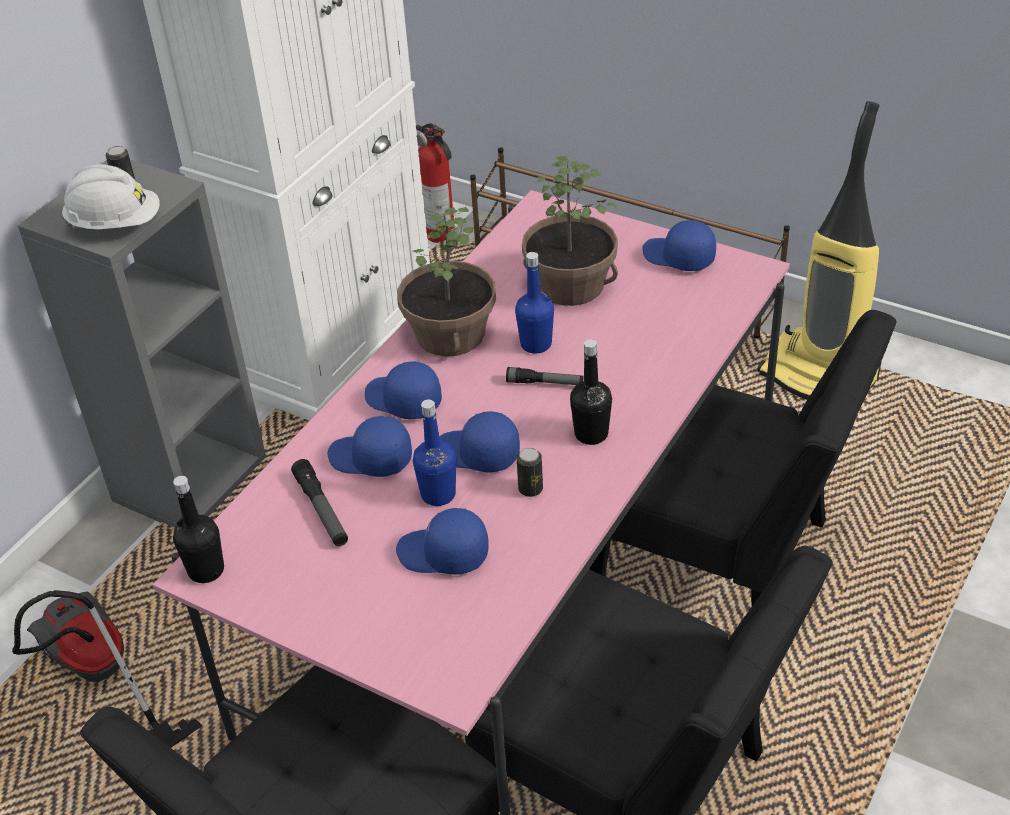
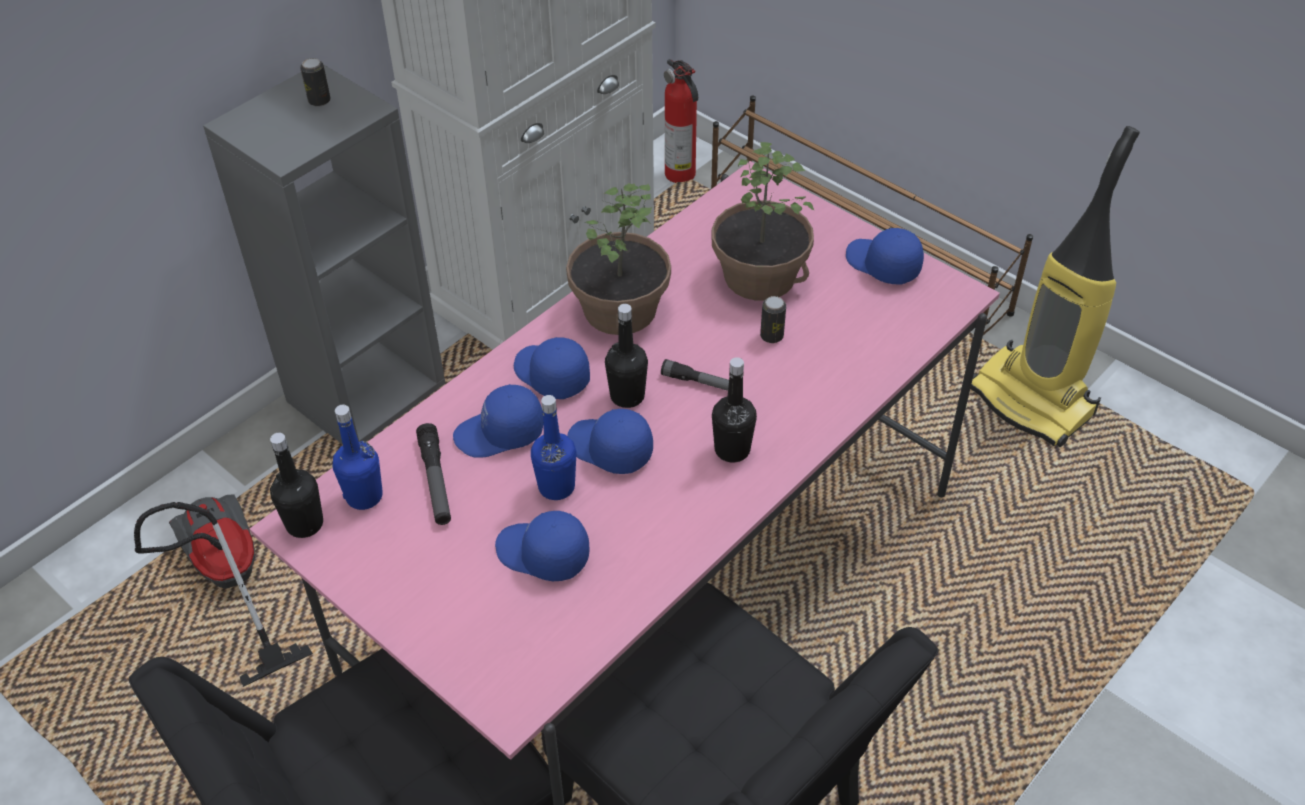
camera: 10 degrees right, 5 degrees up
white hard hat [62,164,160,229] -> none
blue cap [327,416,412,477] -> blue cap turned 45 degrees counterclockwise [453,384,543,458]
blue bottle [515,252,554,354] -> blue bottle moved to [333,405,383,510]
can [517,448,543,497] -> can moved to [760,296,786,343]
black chair [589,310,896,606] -> none
none -> black bottle [605,304,648,408]

